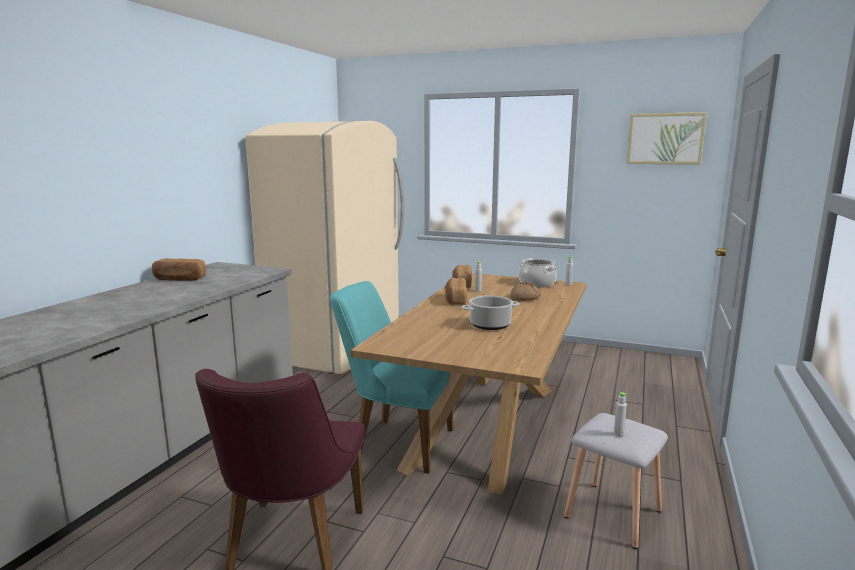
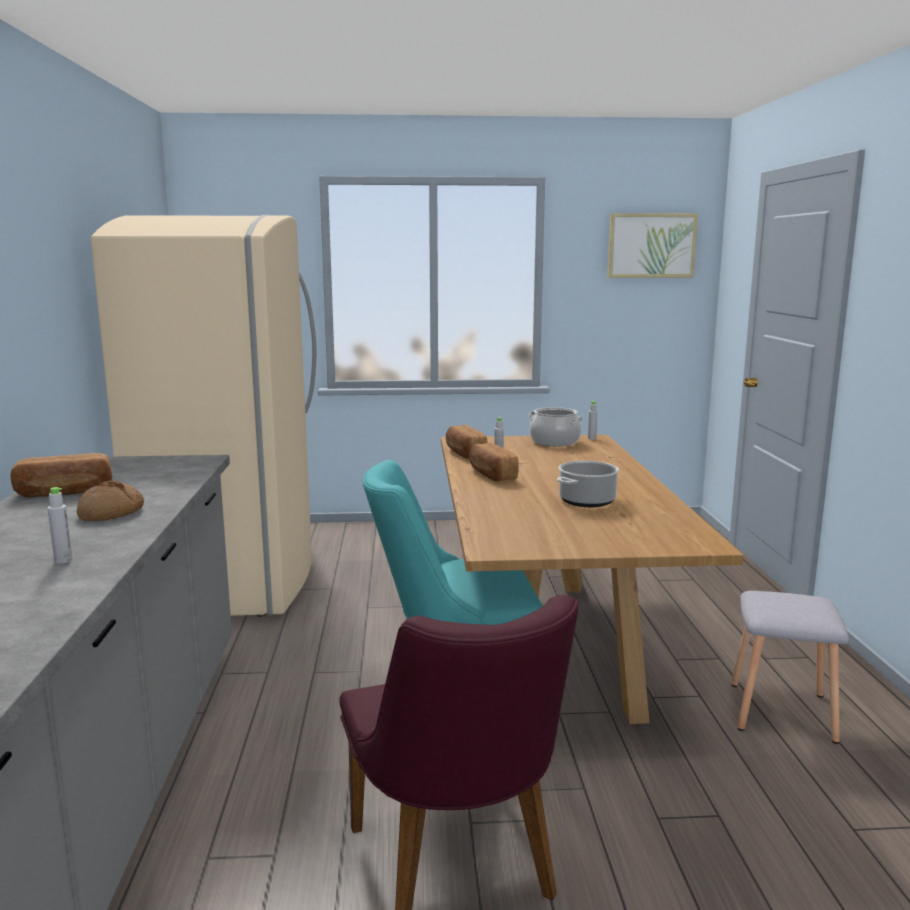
camera: 25 degrees left, 0 degrees up
bread [510,282,541,301] -> bread moved to [76,480,144,521]
grey bottle [614,392,627,437] -> grey bottle moved to [48,487,73,563]

